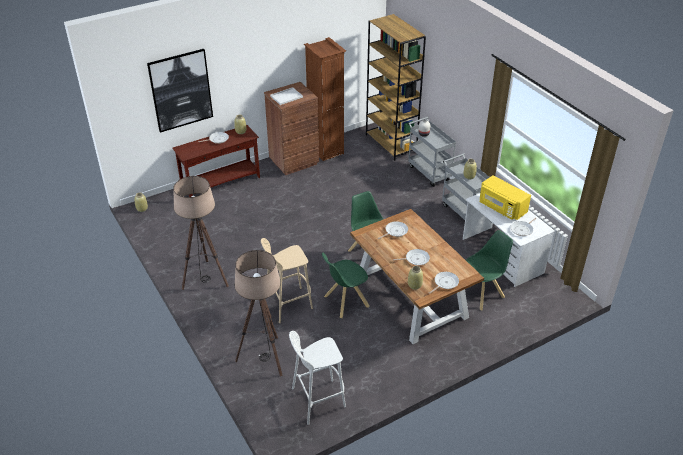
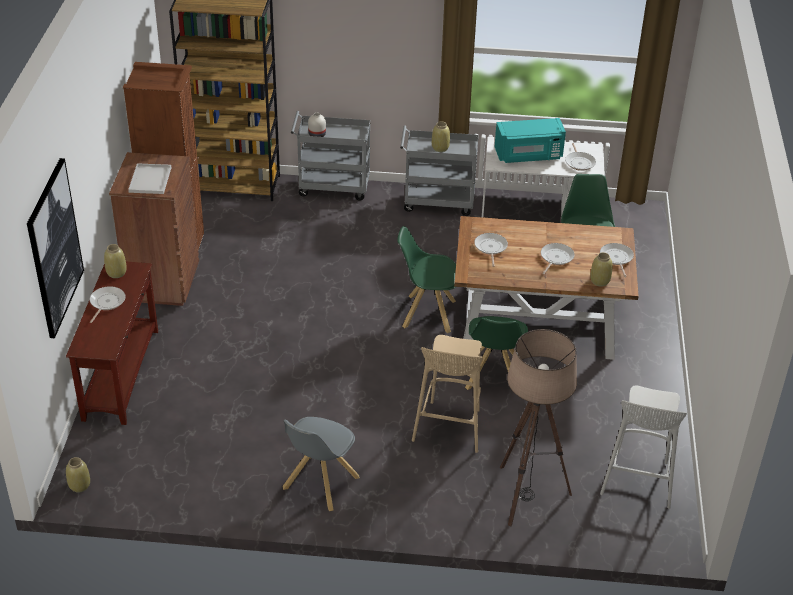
camera: 55 degrees left, 0 degrees up
floor lamp [173,176,229,290] -> grey chair [282,417,360,511]
yellow microwave [479,175,531,220] -> turquoise microwave [495,118,566,163]

